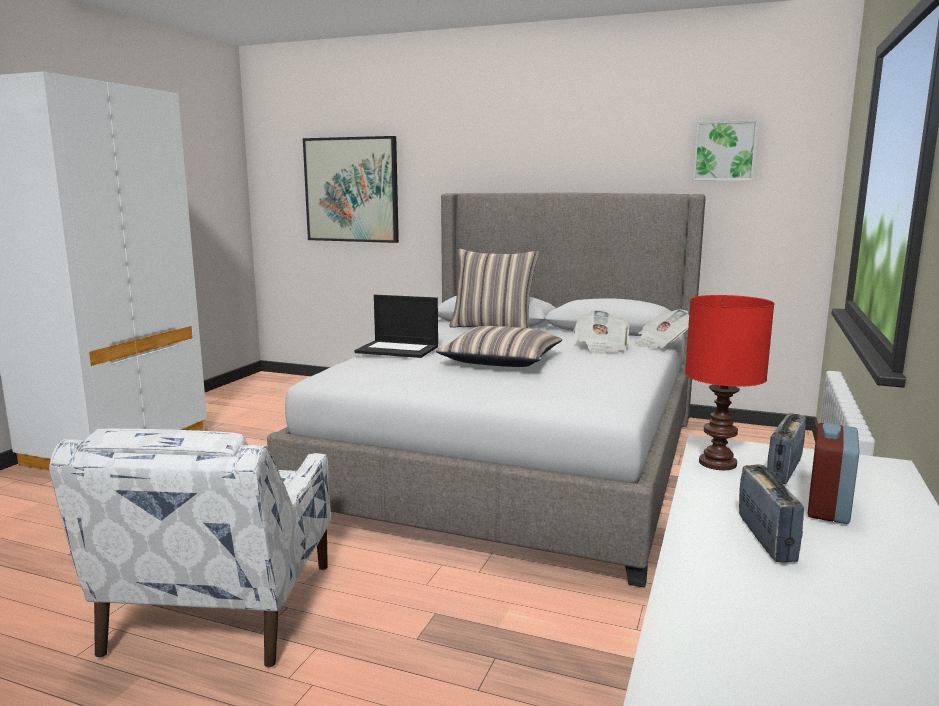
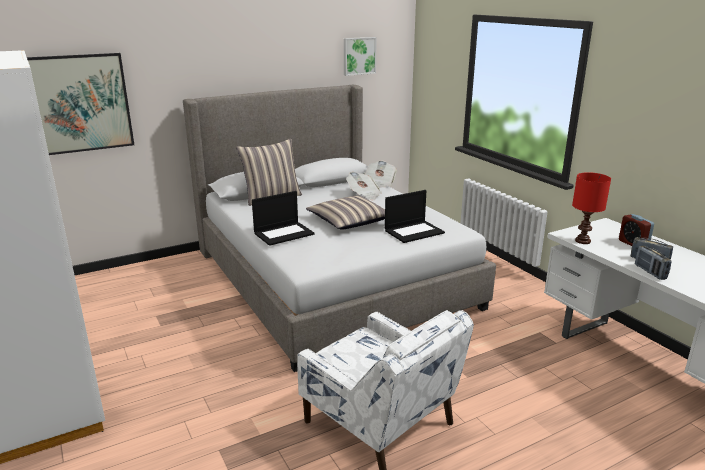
camera: 50 degrees left, 10 degrees up
radio [767,413,806,484] -> radio moved to [635,245,672,280]
none -> laptop [385,190,445,243]

